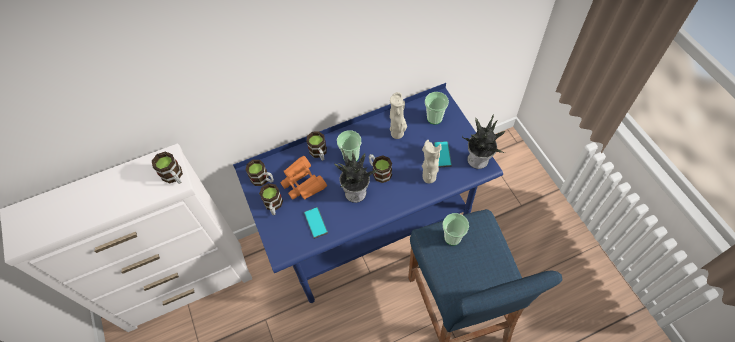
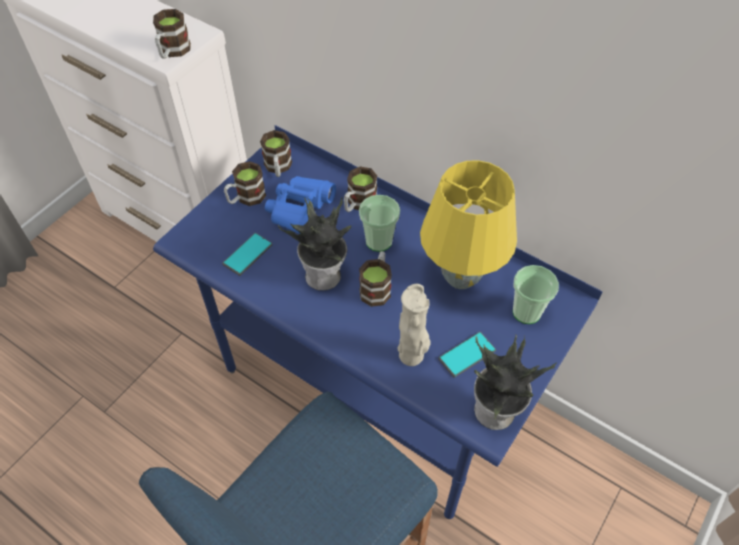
camera: 55 degrees right, 5 degrees down
orange binoculars [280,156,327,200] -> blue binoculars [265,176,336,234]
beige vase [390,92,407,139] -> yellow table lamp [420,160,517,289]
cup [443,213,469,245] -> none

